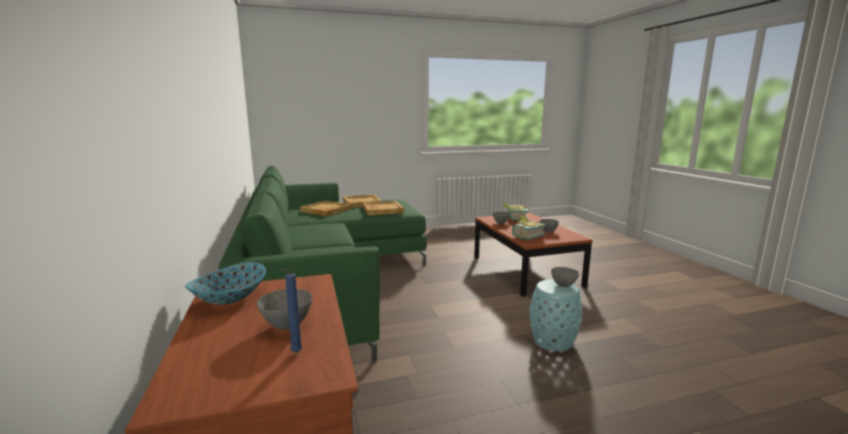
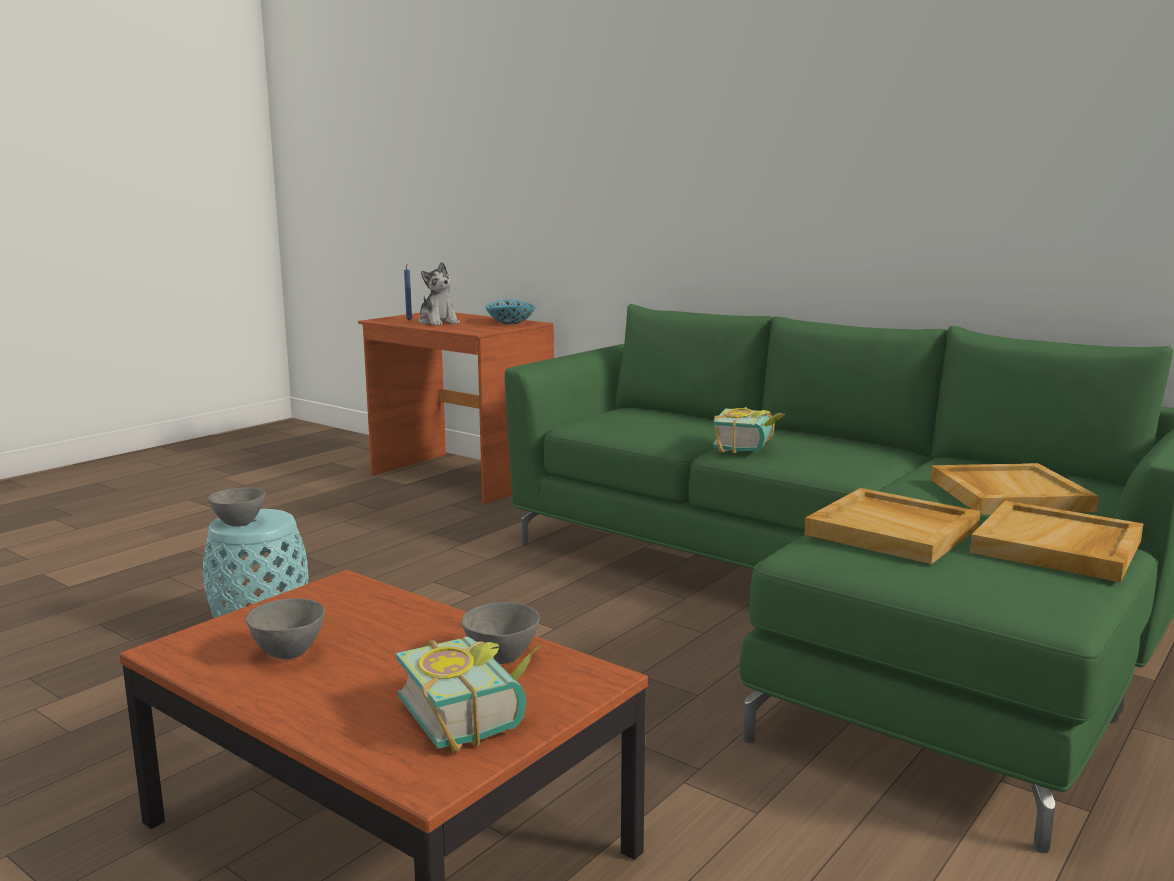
camera: 145 degrees right, 0 degrees up
grey bowl [257,289,312,330] -> plush toy [419,262,460,326]
book [512,216,546,240] -> book moved to [713,407,786,454]

